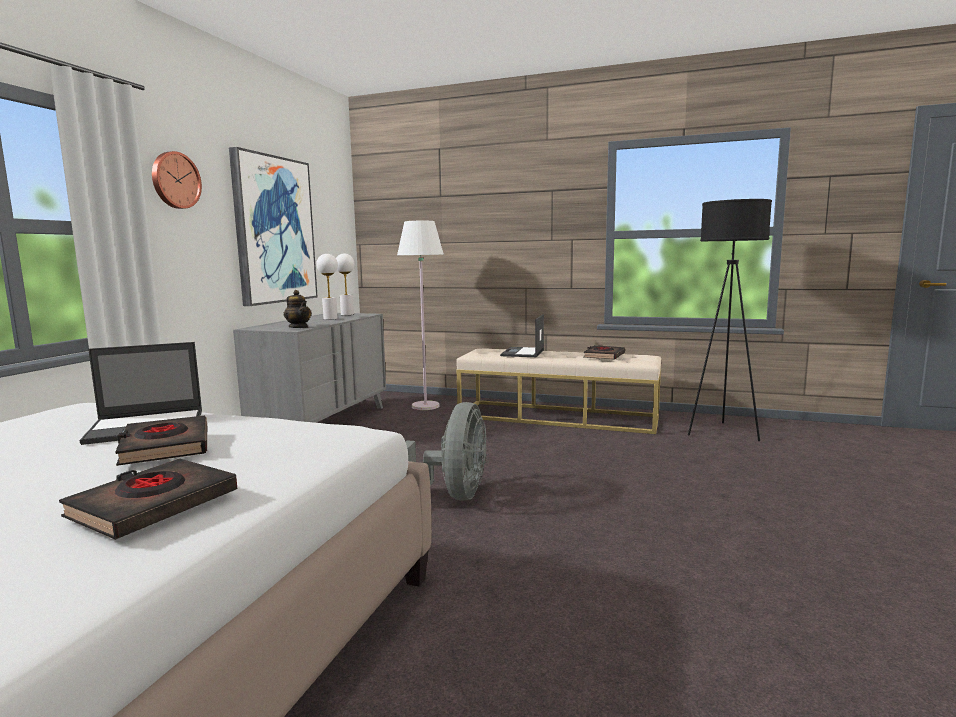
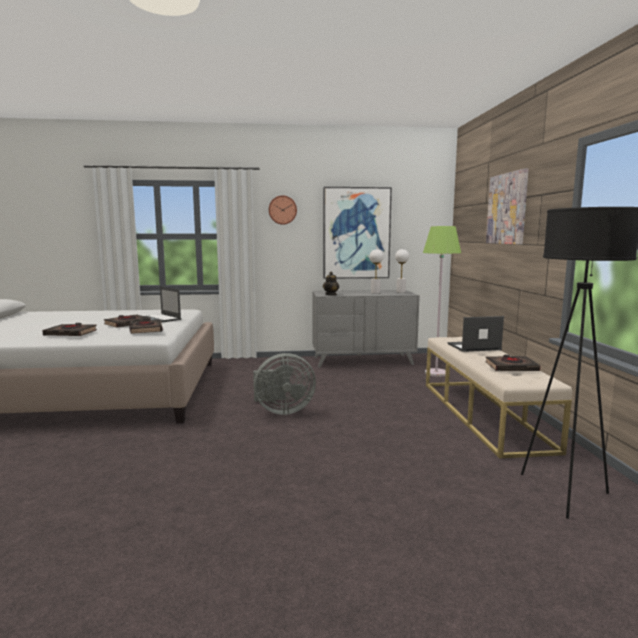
camera: 65 degrees right, 0 degrees up
white floor lamp [397,221,444,410] -> green floor lamp [423,226,461,377]
none -> black book [129,320,163,334]
none -> picture [486,168,529,245]

